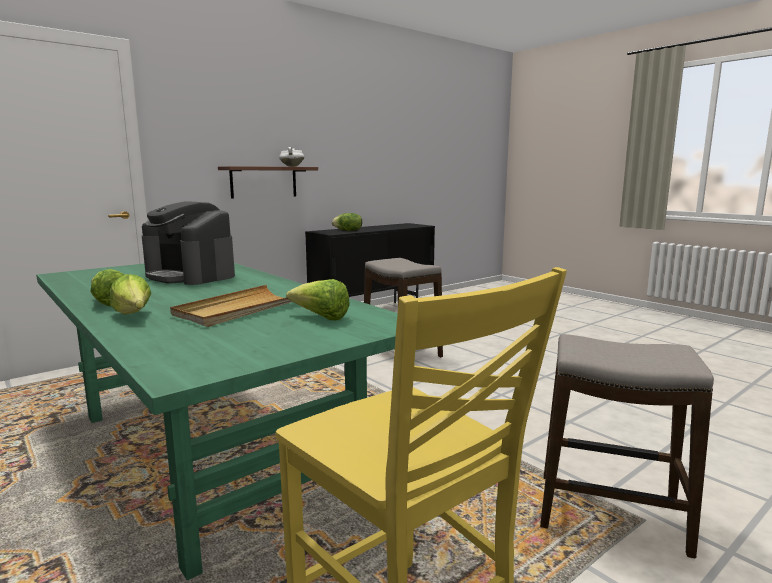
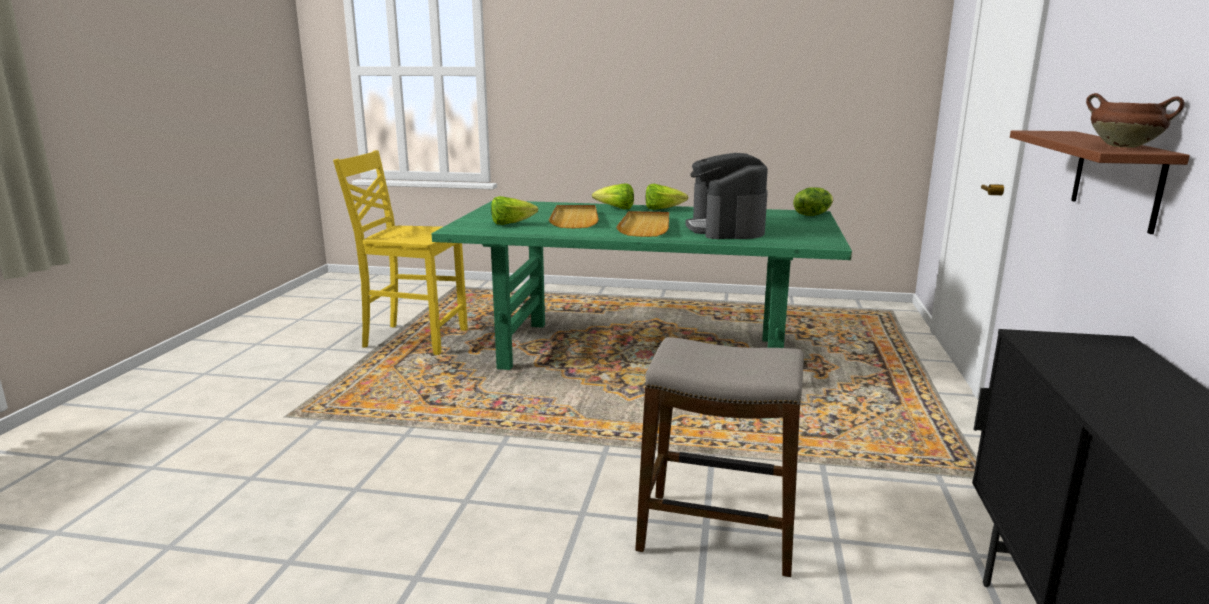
camera: 140 degrees right, 5 degrees up
coffee machine [142,201,235,285] -> coffee machine turned 90 degrees counterclockwise [685,153,768,239]
white cooking pot [279,147,304,167] -> brown cooking pot [1086,93,1185,148]
lettuce [332,213,362,231] -> lettuce moved to [793,187,833,216]
stool [540,334,714,559] -> none
none -> beige tray [616,211,669,237]

